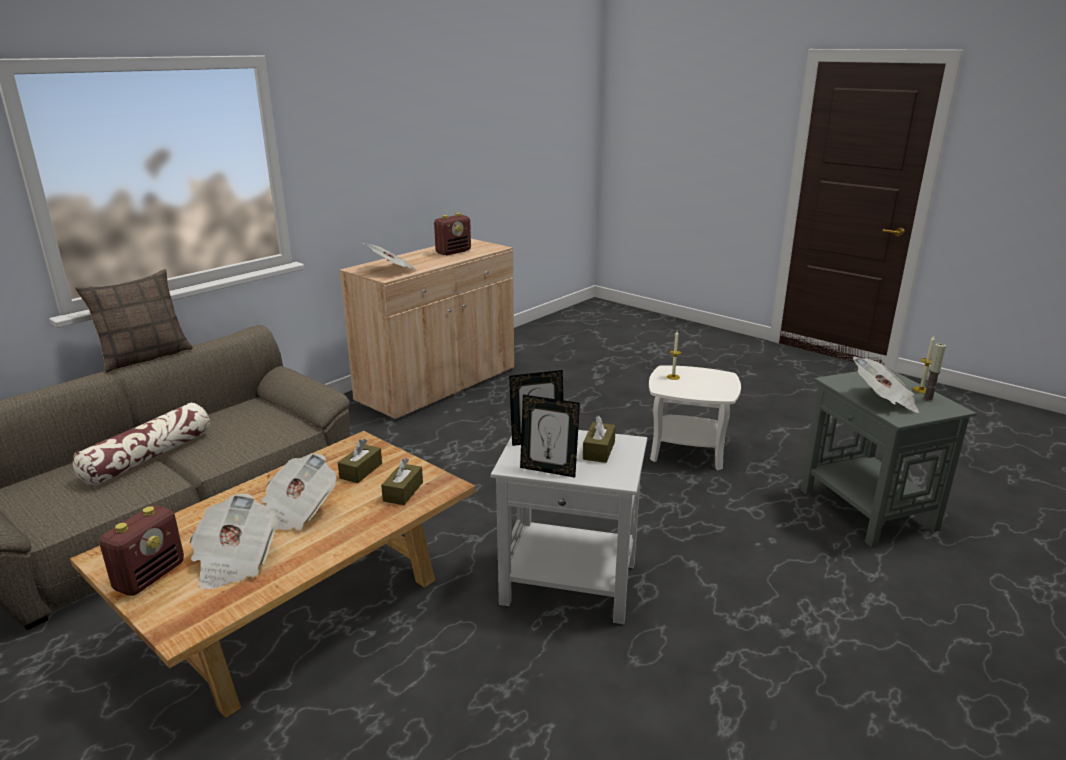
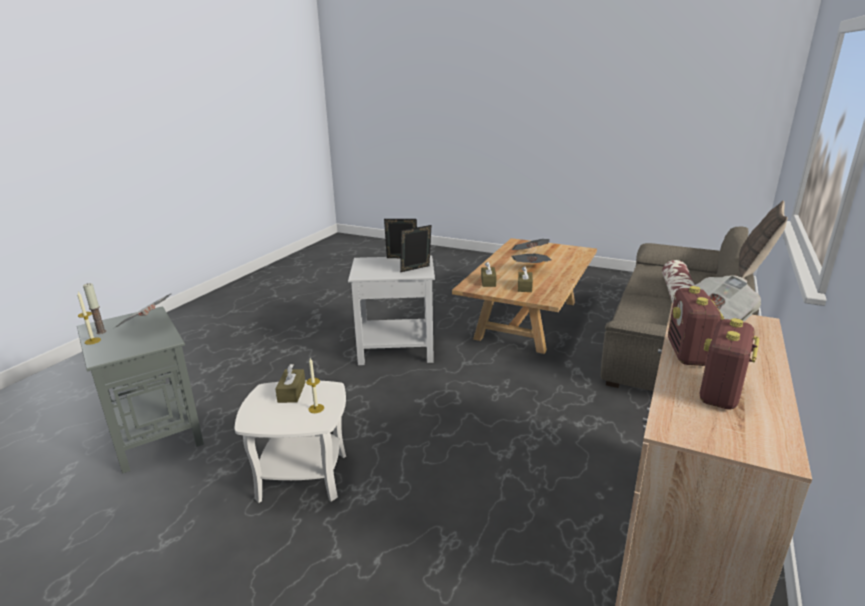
camera: 165 degrees right, 0 degrees up
radio [99,505,184,596] -> radio moved to [668,286,724,366]
brown tissue box [583,415,616,463] -> brown tissue box moved to [275,364,306,403]

